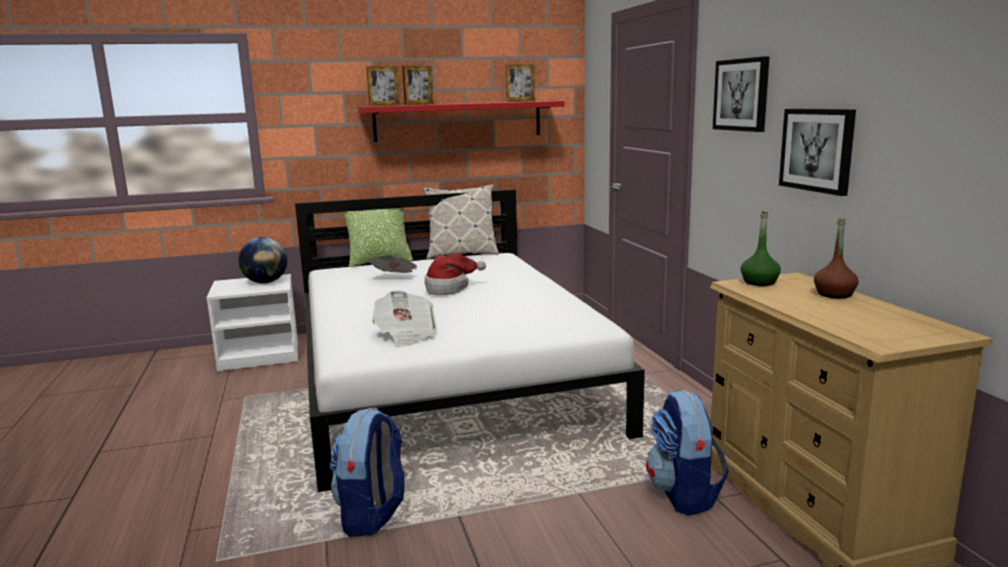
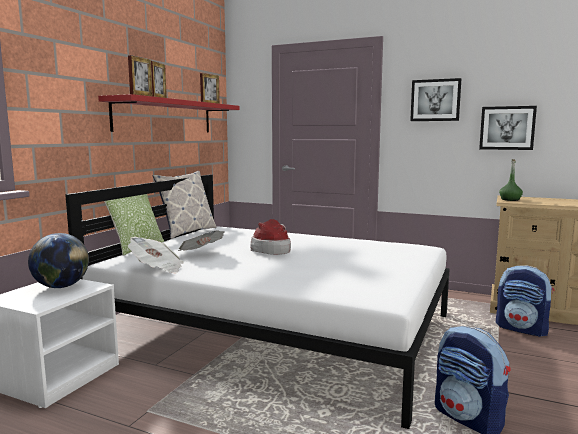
camera: 50 degrees left, 5 degrees down
newspaper [372,290,436,347] -> newspaper moved to [128,237,183,273]
brown bottle [814,217,859,298] -> none

